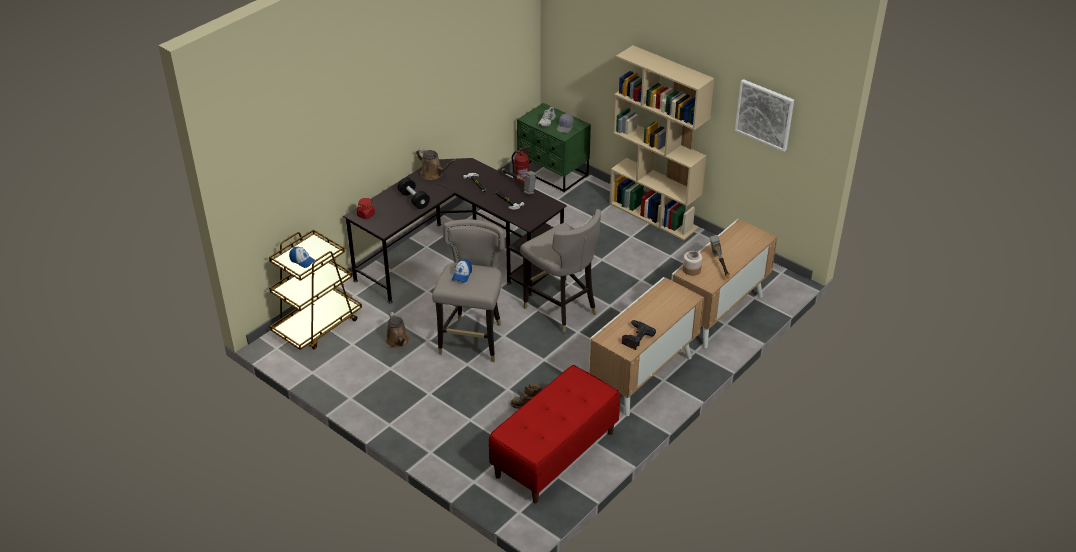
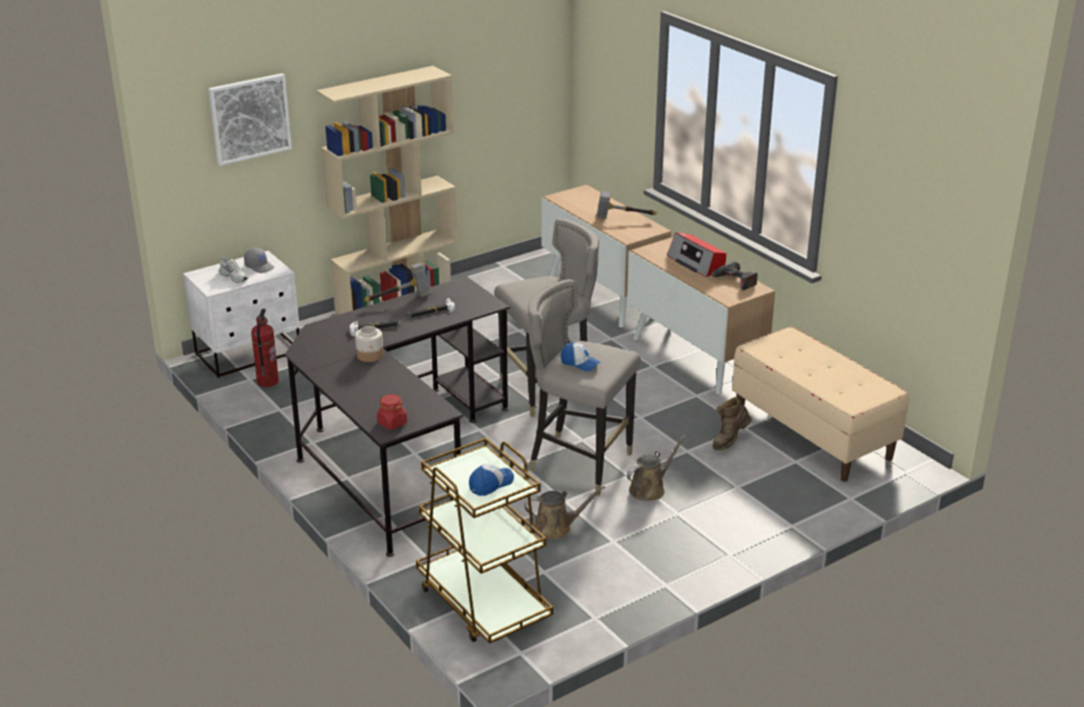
camera: 75 degrees left, 10 degrees down
black dumbbell [398,177,430,209] -> none
brown watering can [416,149,456,180] -> brown watering can moved to [627,435,686,501]
red bench [489,365,620,504] -> beige bench [732,327,909,482]
green nightstand [517,103,591,192] -> white nightstand [183,251,300,378]
jar [683,251,702,276] -> jar moved to [355,326,383,362]
picture [735,79,794,152] -> picture moved to [208,73,292,166]
none -> radio [667,232,726,277]

